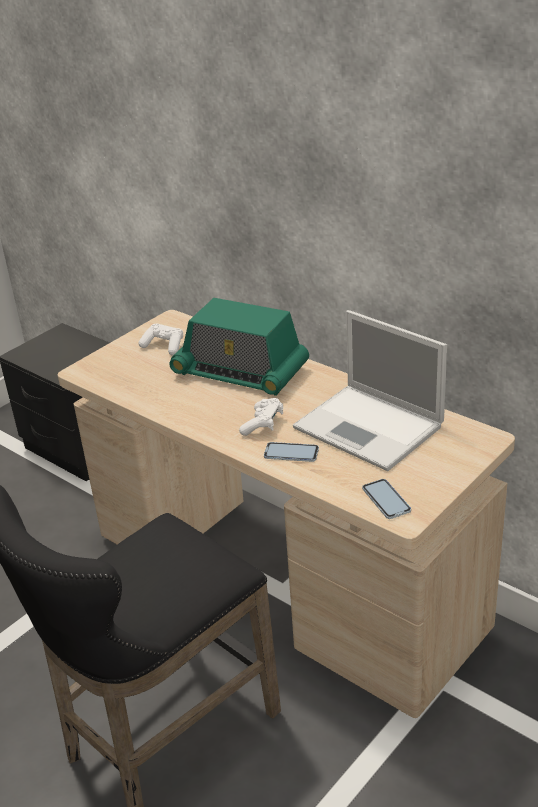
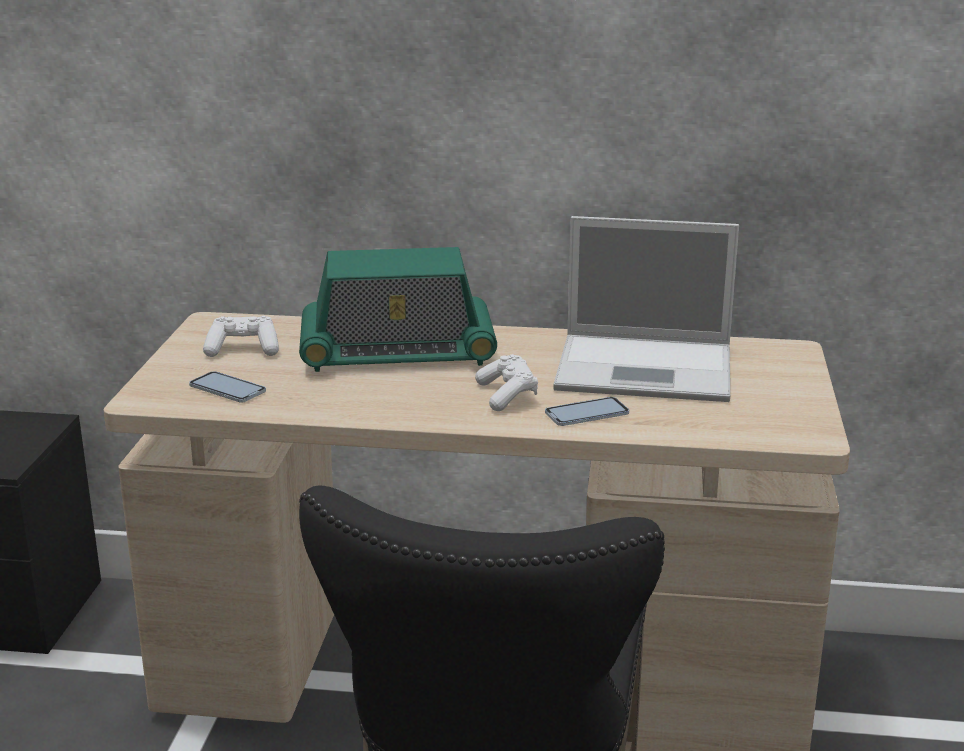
camera: 35 degrees left, 10 degrees down
phone [362,479,411,519] -> phone moved to [189,371,266,402]

